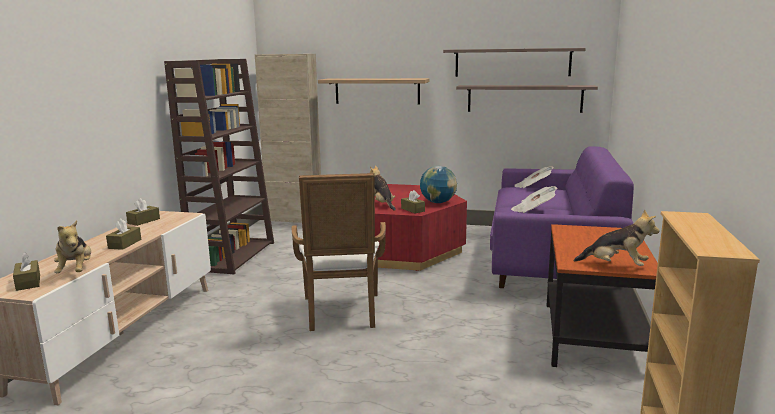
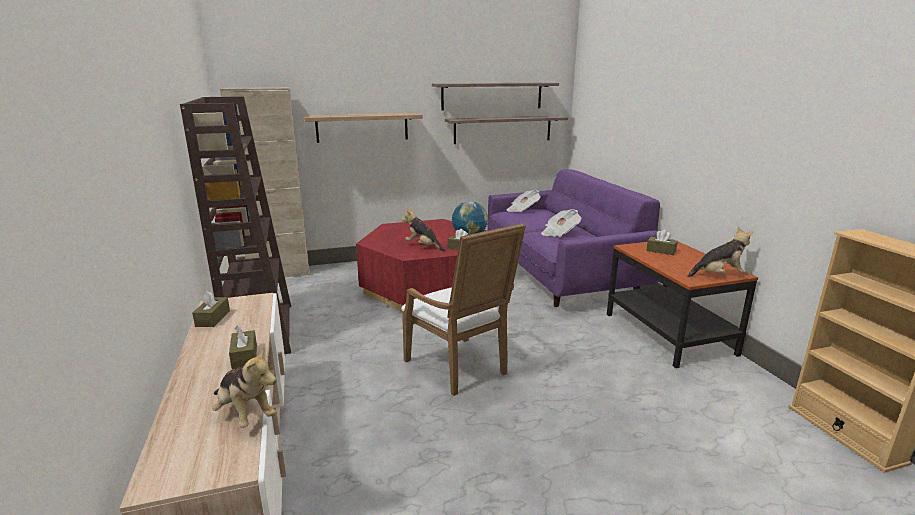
camera: 30 degrees left, 5 degrees up
brown tissue box [13,252,40,291] -> brown tissue box moved to [646,230,678,255]

